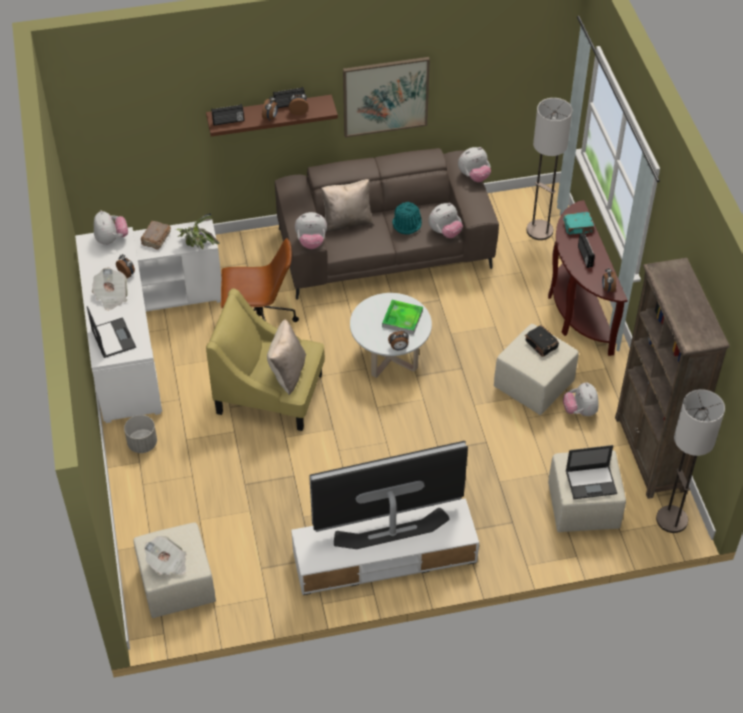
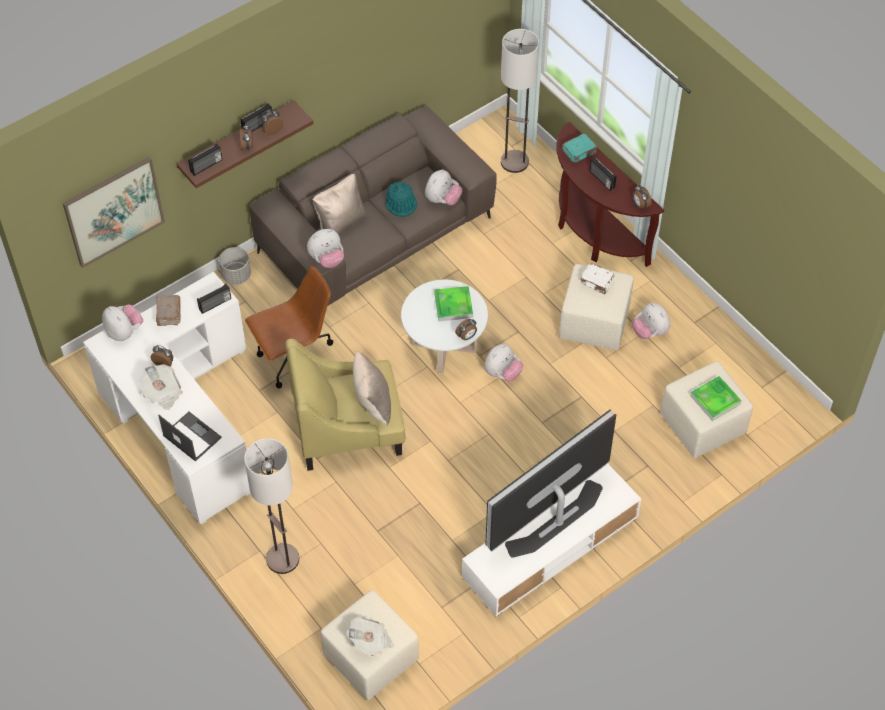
camera: 25 degrees left, 5 degrees up
grey planter [124,415,157,453] -> grey planter moved to [219,247,251,285]
potted plant [176,214,220,249] -> radio [197,284,231,314]
picture [343,57,430,138] -> picture moved to [63,157,165,268]
plush toy [458,147,491,182] -> plush toy moved to [484,344,523,382]
black book [525,325,559,357] -> white book [580,263,615,294]
laptop [566,445,617,499] -> tray [690,376,742,421]
brown bookcase [615,258,729,499] -> none
floor lamp [656,389,725,533] -> floor lamp moved to [244,438,299,574]

